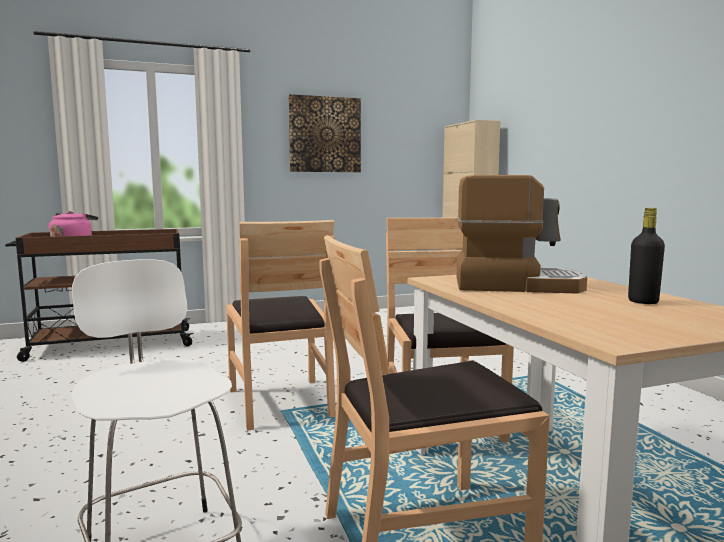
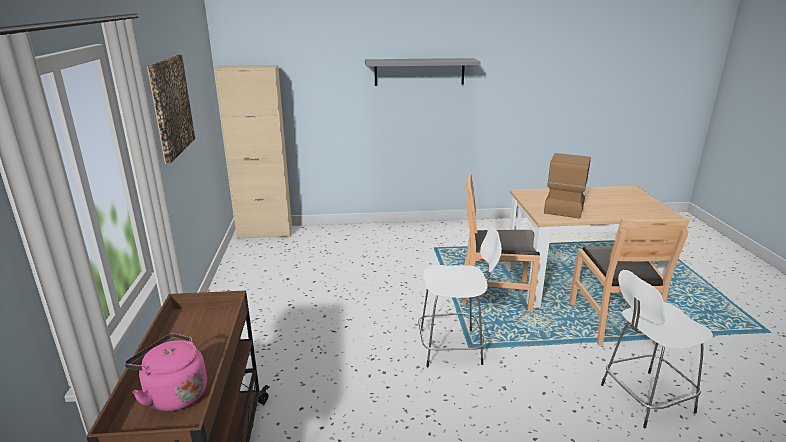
camera: 75 degrees left, 15 degrees up
brown chair [226,220,336,431] -> white stool [418,226,502,367]
black bottle [628,208,665,304] -> none
none -> grey shelf [365,58,481,86]

